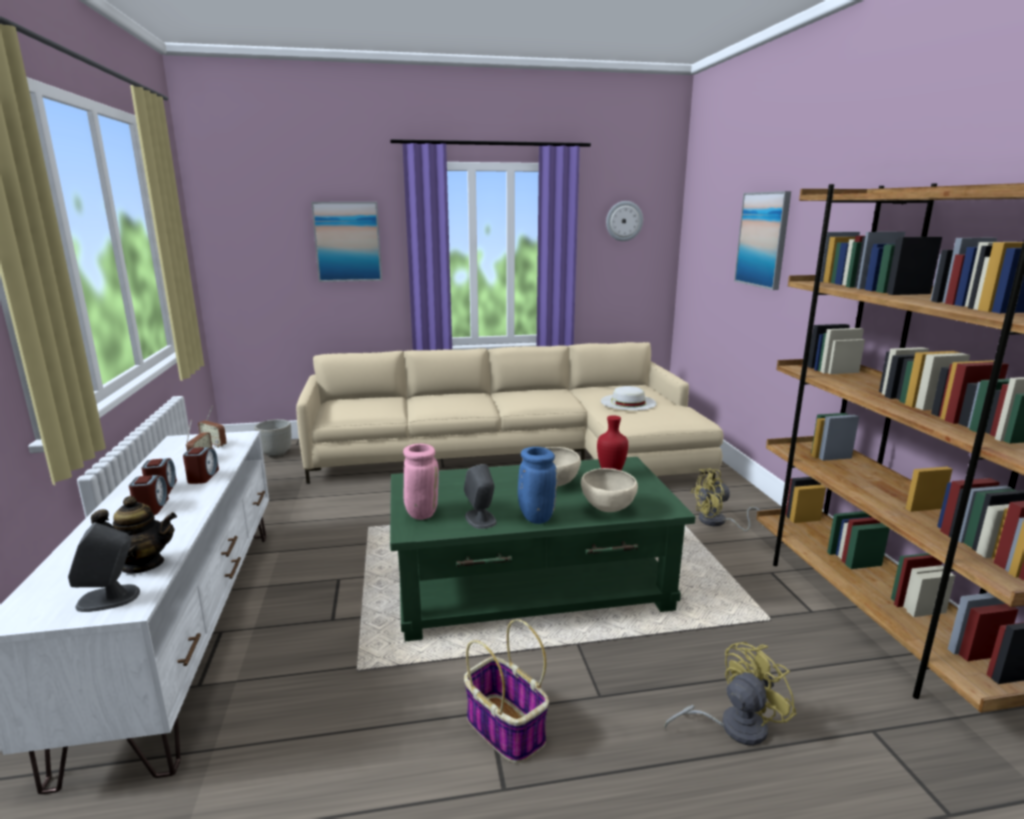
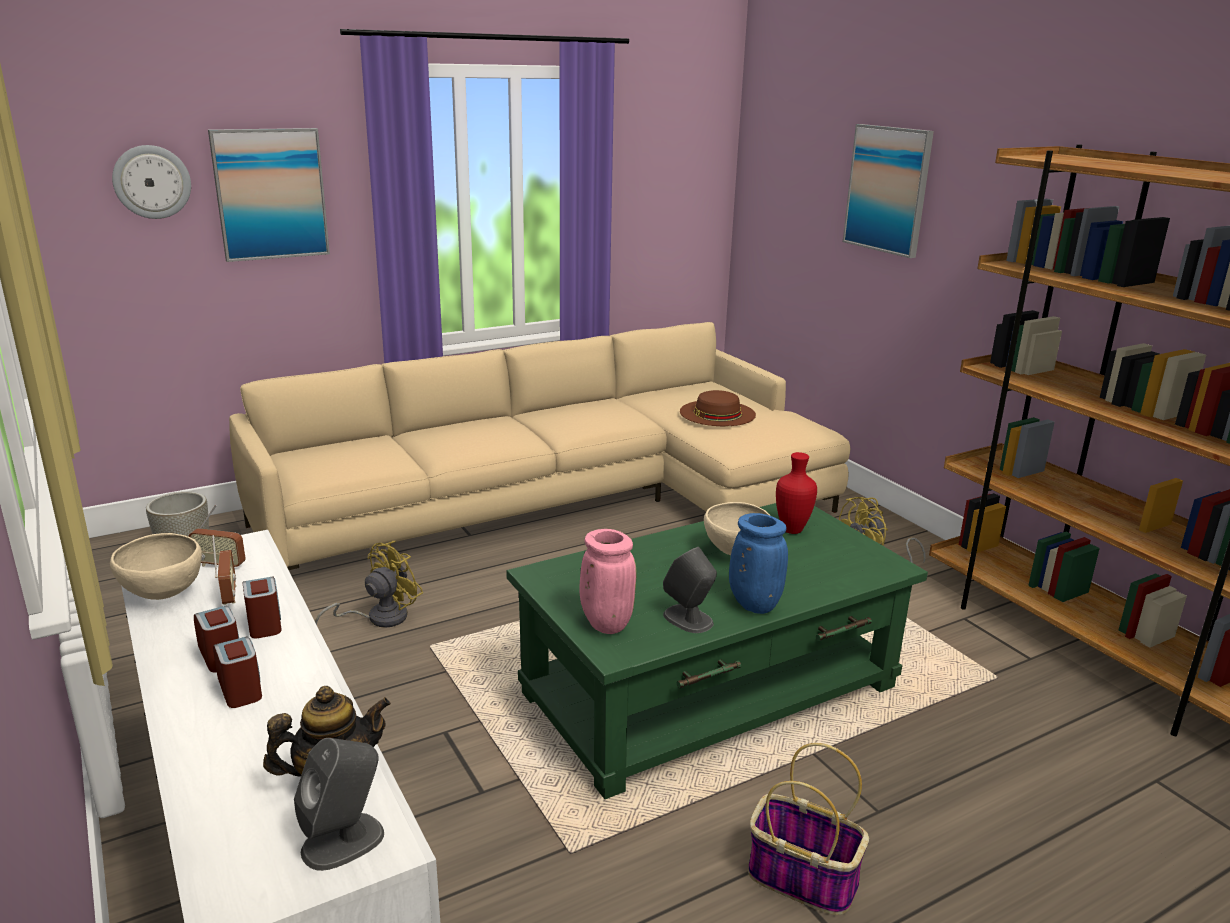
camera: 20 degrees left, 5 degrees up
beige bowl [581,468,638,512] -> beige bowl moved to [110,533,202,600]
white hat [601,386,657,411] -> brown hat [680,390,756,426]
wall clock [606,201,643,241] -> wall clock moved to [112,145,191,219]
yellow fan [664,642,796,746] -> yellow fan moved to [315,541,423,628]

